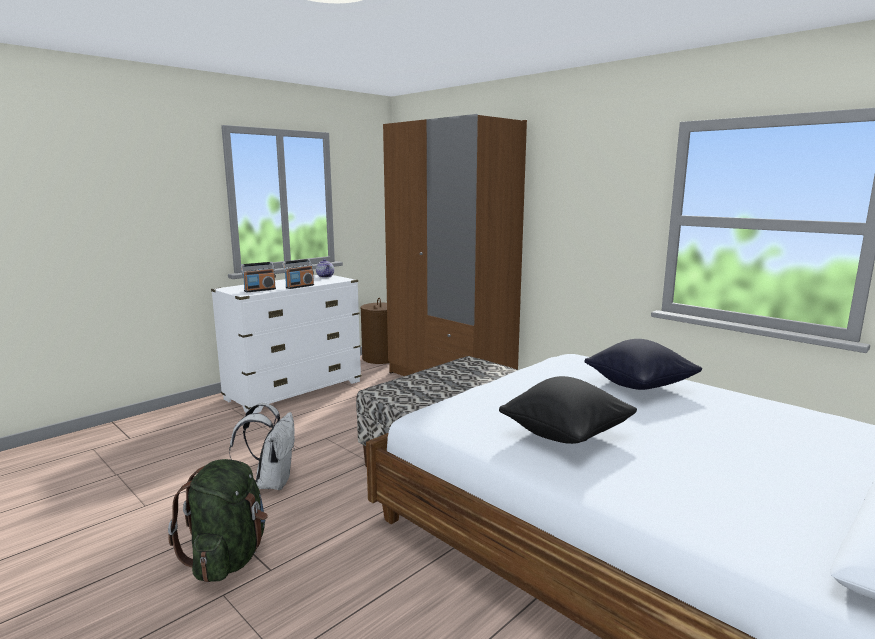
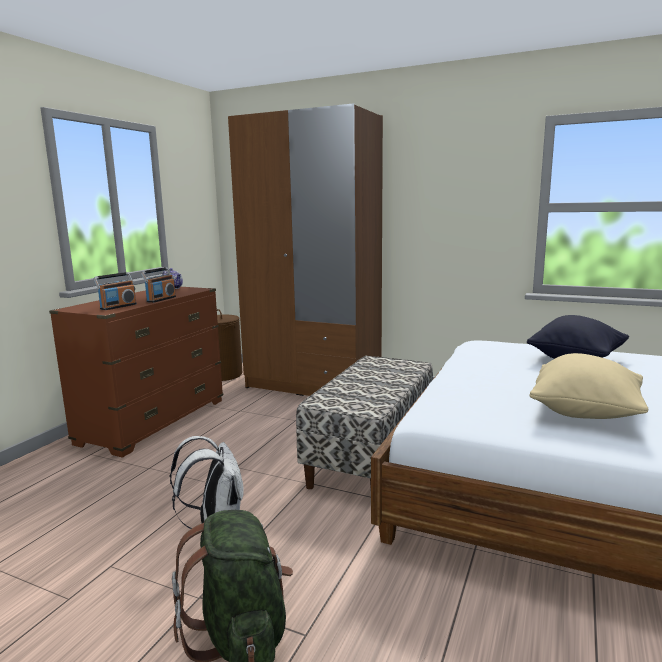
camera: 20 degrees left, 0 degrees up
white dresser [211,275,362,413] -> brown dresser [49,287,223,458]
black pillow [499,376,637,444] -> beige pillow [529,353,649,419]

